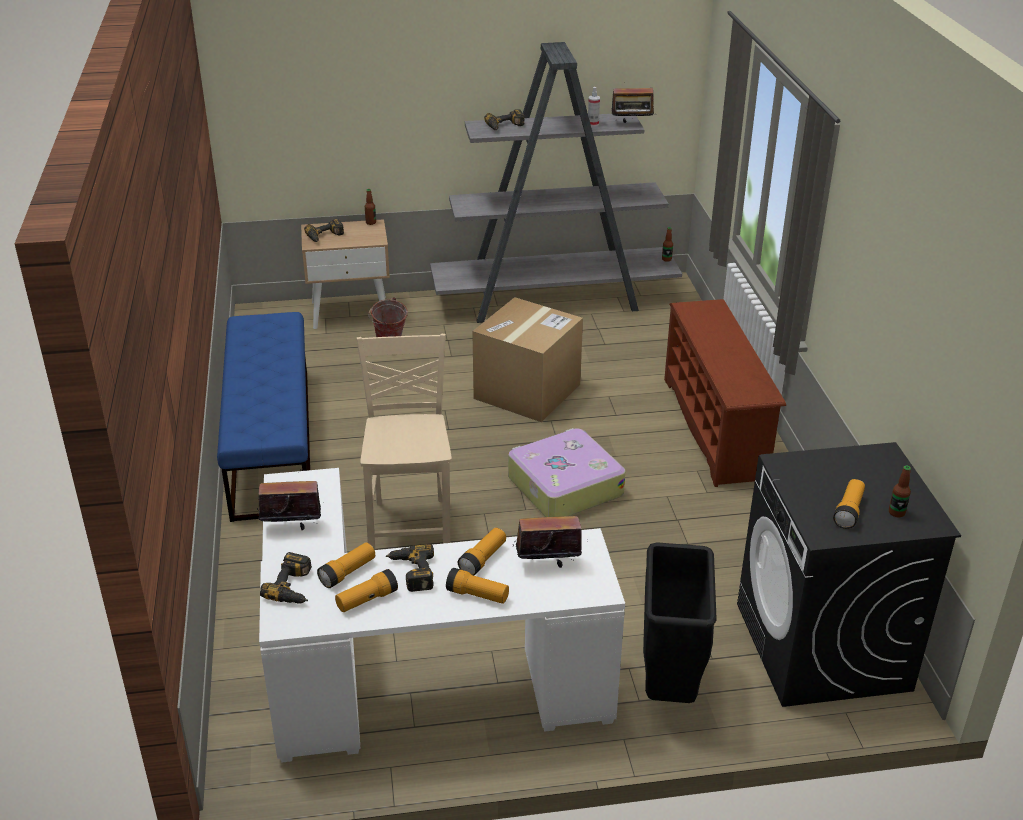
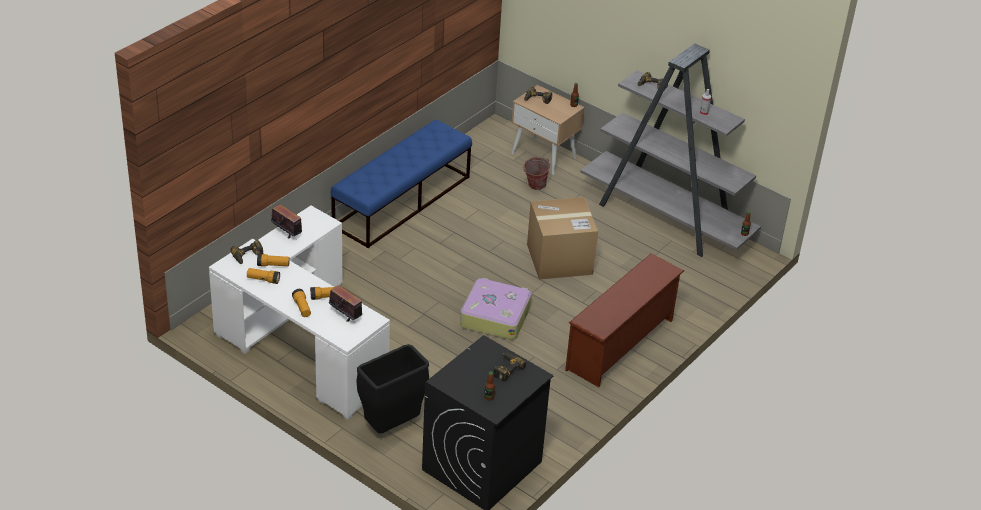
camera: 45 degrees right, 5 degrees up
beige chair [357,334,452,550] -> none
power drill [386,544,434,592] -> power drill moved to [493,353,526,381]
radio [611,82,656,123] -> none
flashlight [833,479,865,529] -> none

